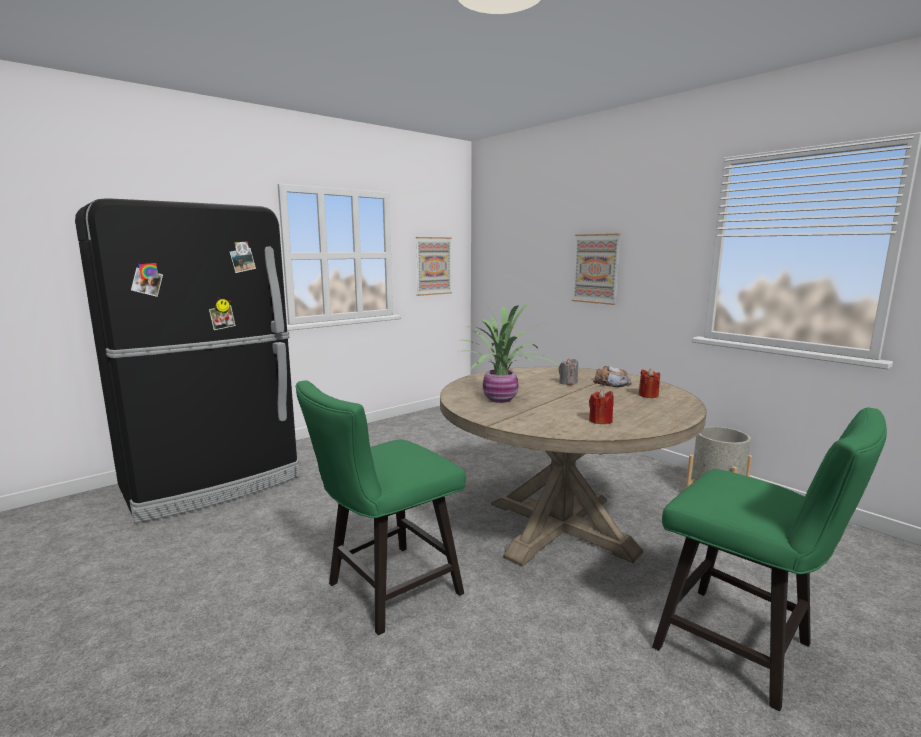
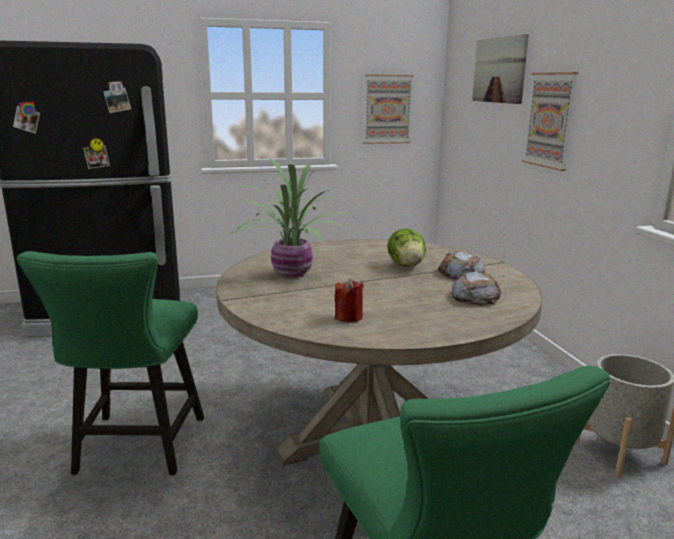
camera: 25 degrees right, 5 degrees up
green chair [295,380,466,635] -> green chair turned 75 degrees counterclockwise [17,251,204,475]
grey candle [559,358,578,385] -> lettuce [387,228,426,267]
red candle [638,368,660,398] -> bread [452,271,501,306]
none -> picture [472,34,529,104]

